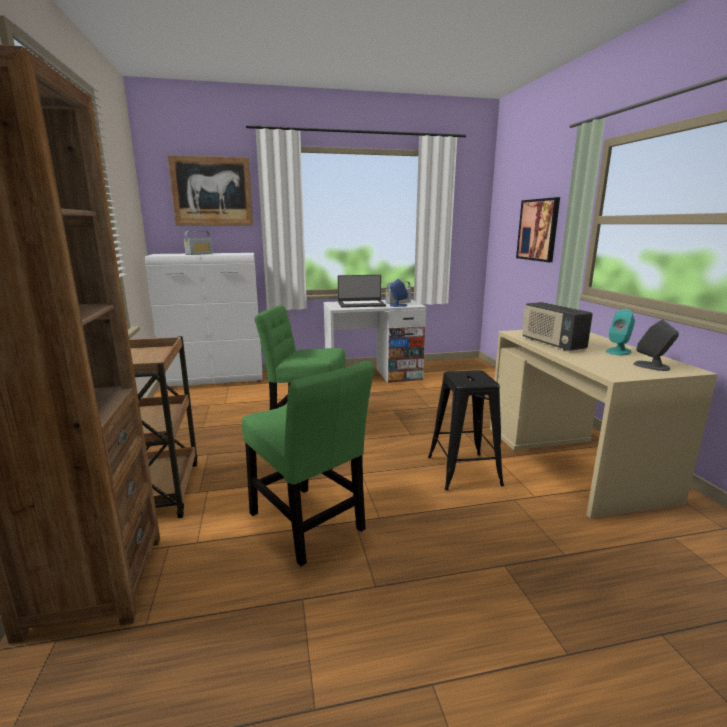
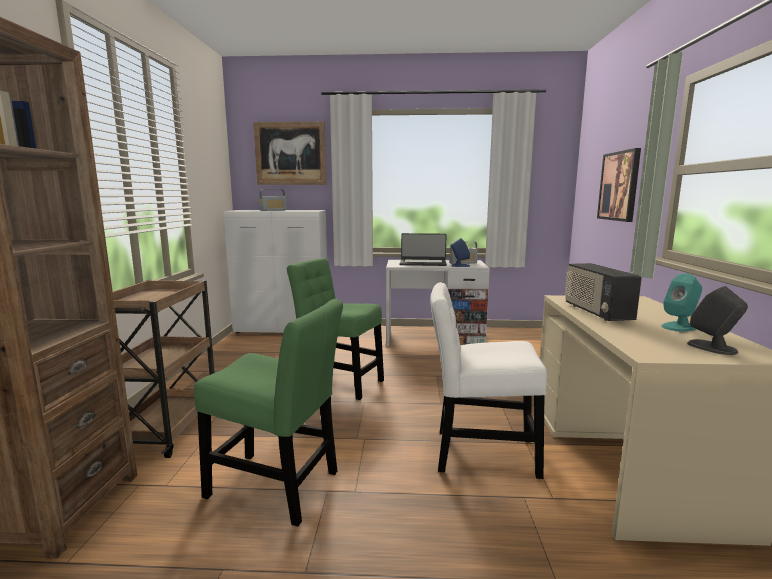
camera: 15 degrees right, 5 degrees down
green chair [242,361,375,566] -> green chair turned 45 degrees counterclockwise [194,299,343,526]
black stool [428,370,504,490] -> white chair [430,282,547,479]

